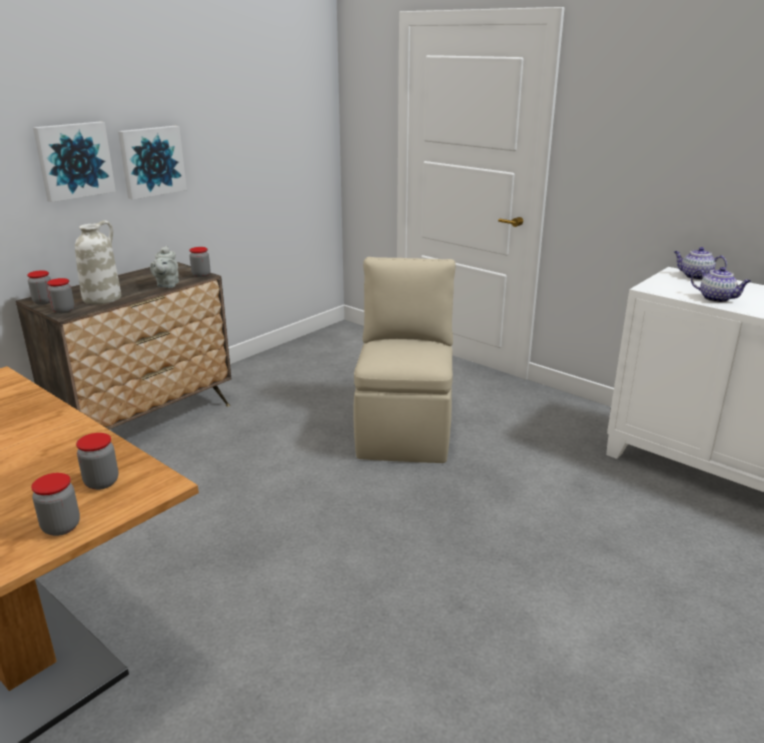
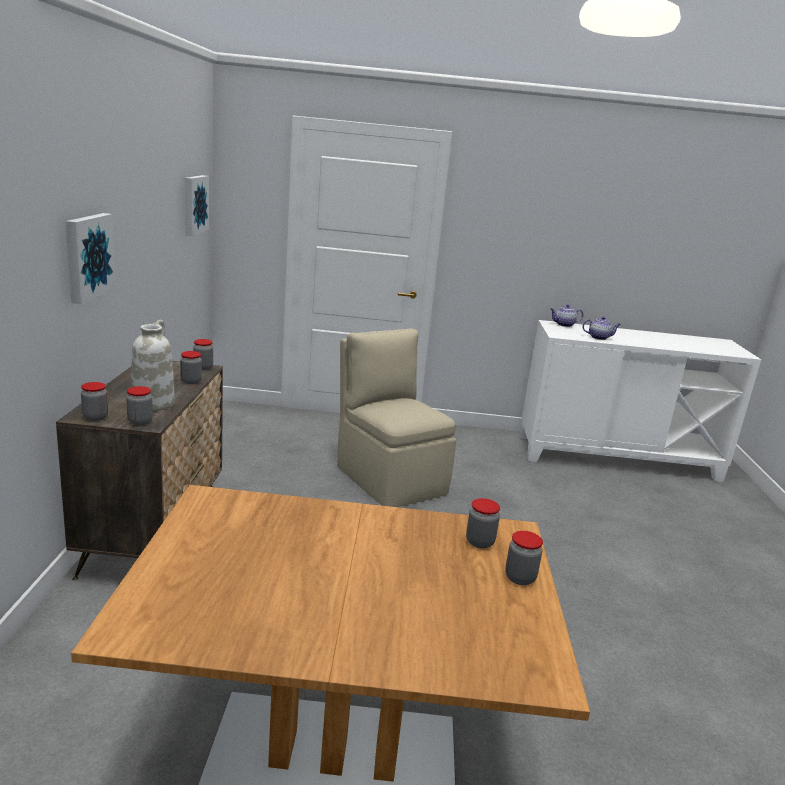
camera: 40 degrees left, 5 degrees down
picture [118,126,187,200] -> picture moved to [185,175,209,236]
grey teapot [150,246,179,288] -> jar [180,351,202,384]

